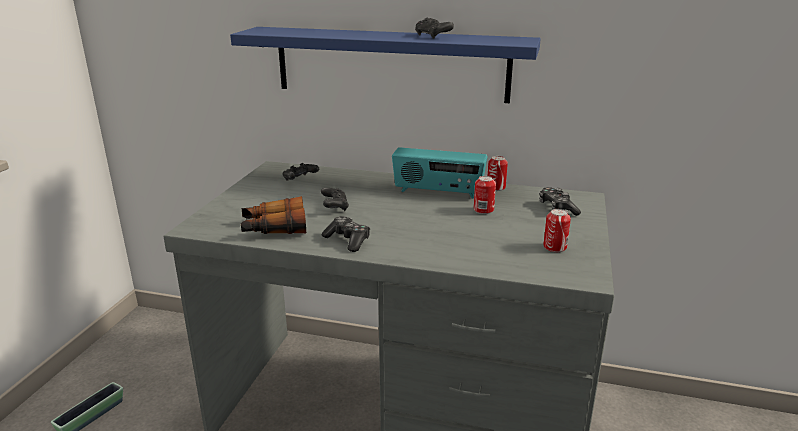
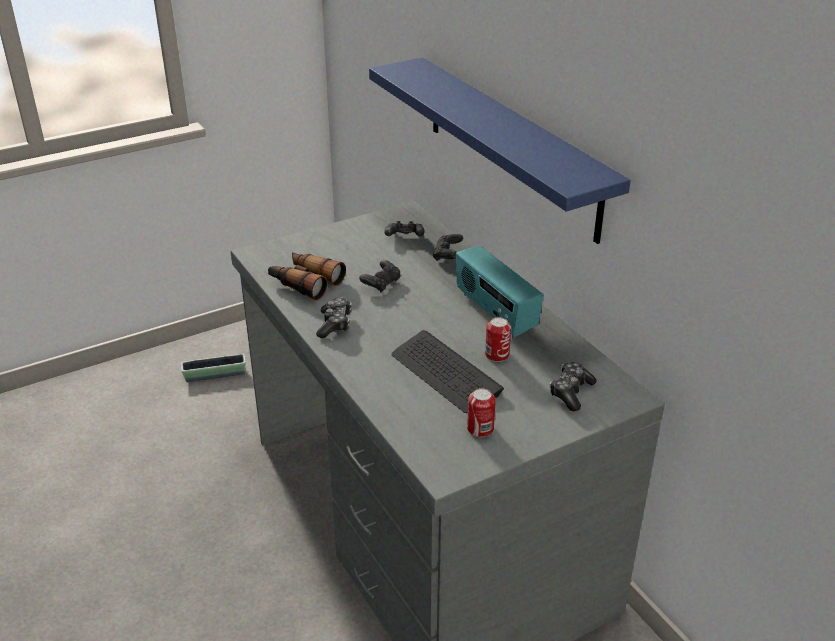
camera: 45 degrees right, 10 degrees up
black game controller [415,18,454,39] -> black game controller moved to [433,234,463,261]
can [488,156,508,191] -> none
none -> keyboard [391,330,504,413]

